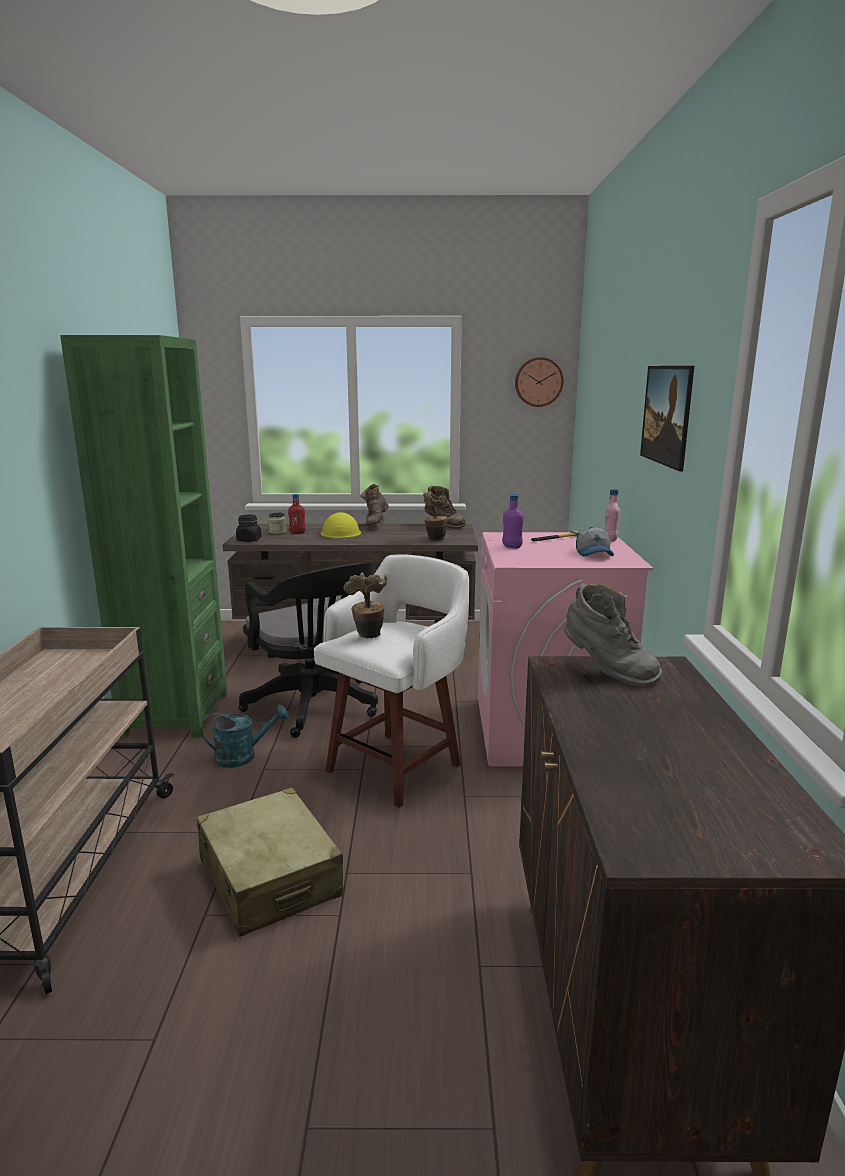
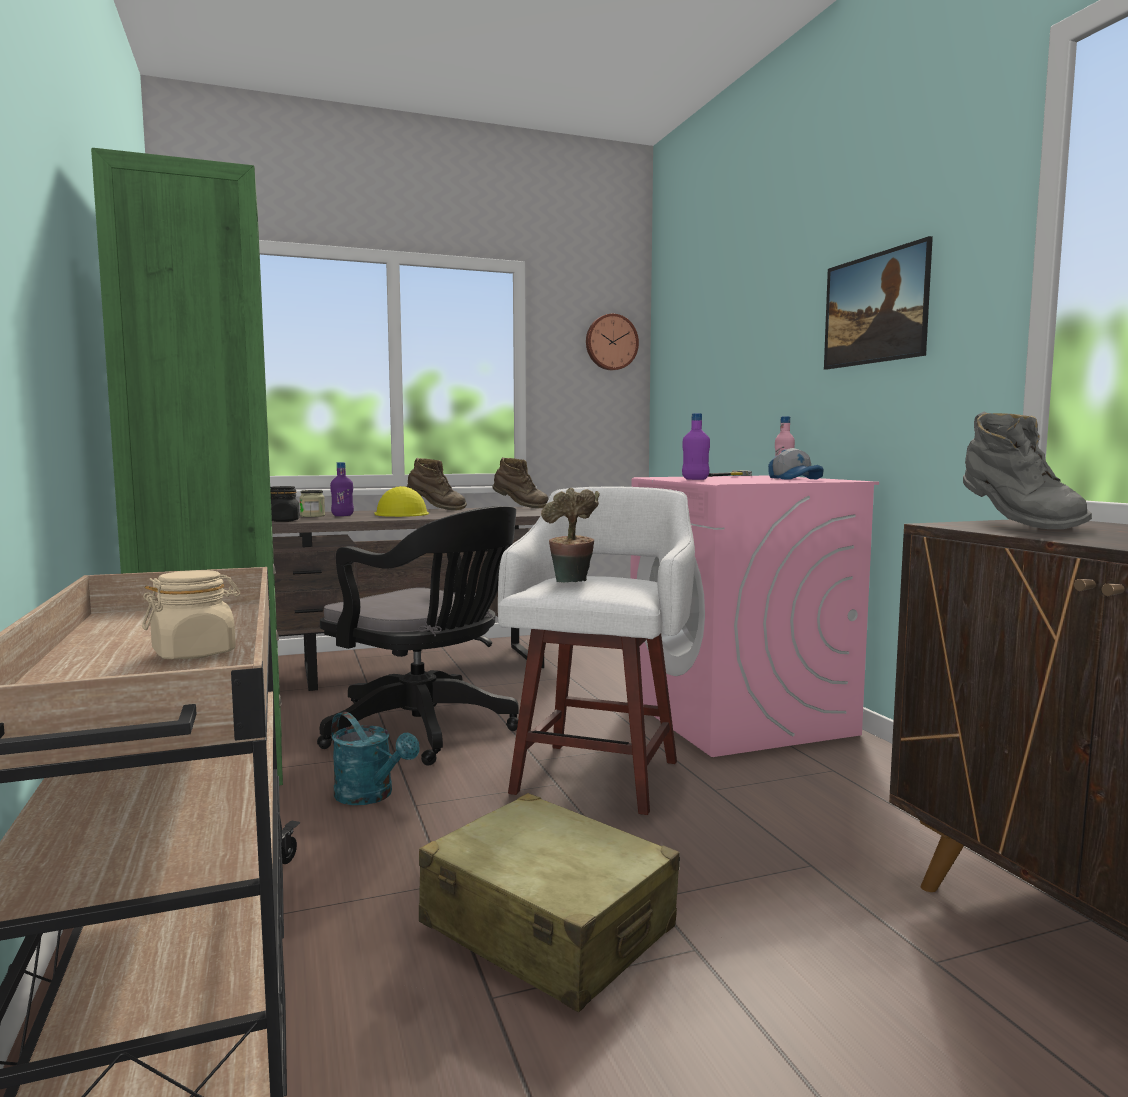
camera: 20 degrees left, 10 degrees down
turquoise watering can [201,705,289,768] -> turquoise watering can turned 75 degrees clockwise [331,712,420,805]
red bottle [288,494,306,534] -> purple bottle [330,462,354,516]
brown boot [360,484,389,530] -> brown boot turned 75 degrees counterclockwise [406,458,467,510]
potted plant [423,492,447,541] -> none
grey boot [564,583,662,687] -> grey boot turned 45 degrees clockwise [963,412,1092,529]
none -> beige jar [142,570,241,659]

